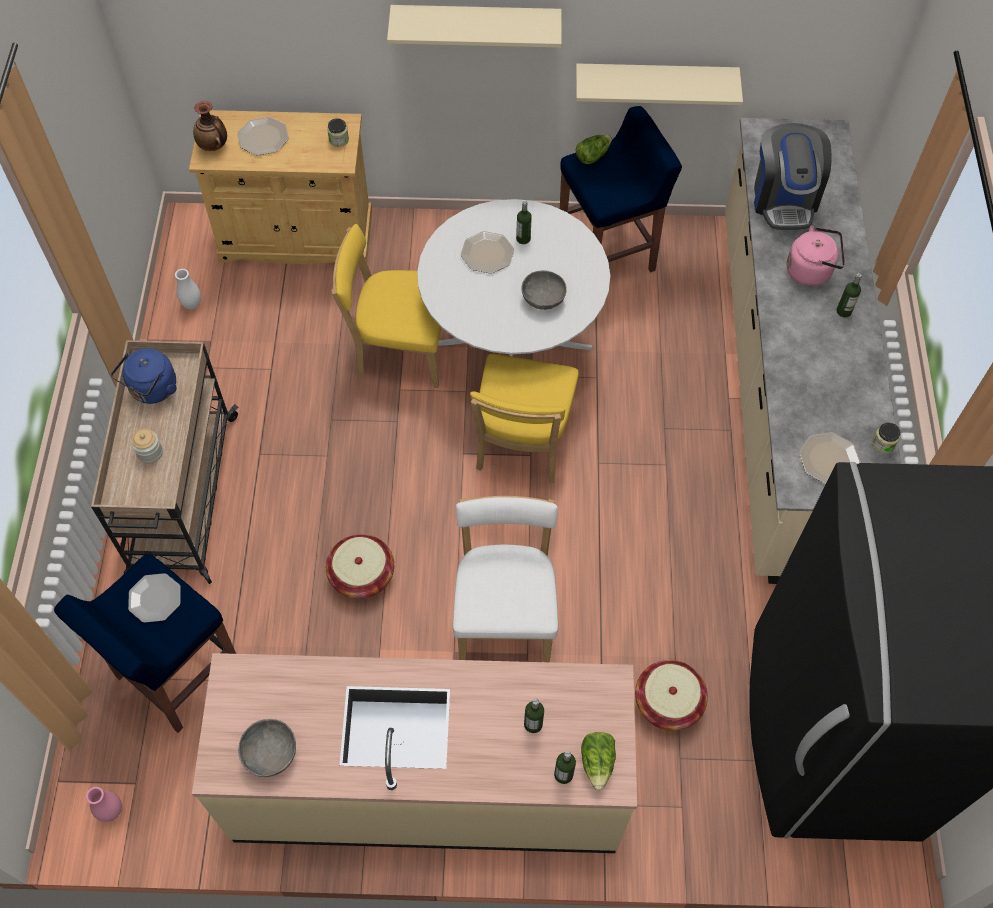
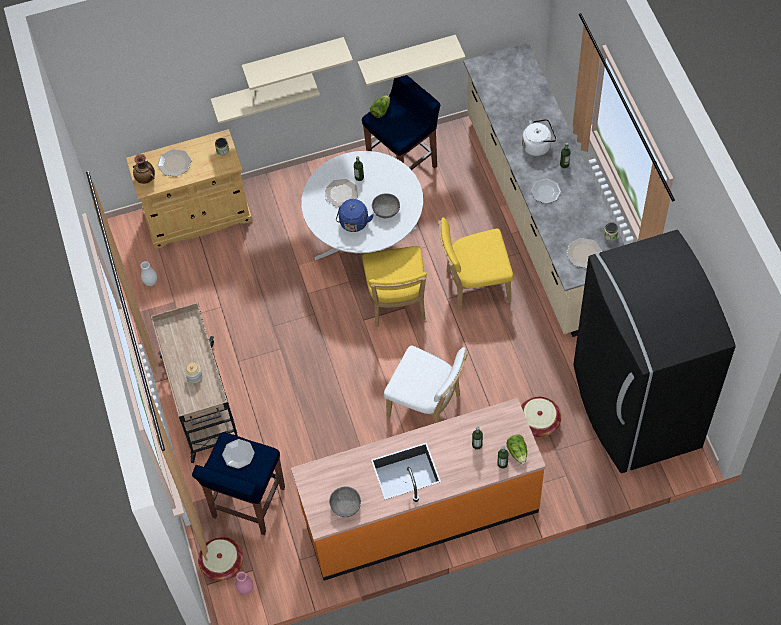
camera: 15 degrees left, 0 degrees up
blue kettle [111,348,176,404] -> blue kettle moved to [336,199,374,232]
beige counter [192,653,637,853] -> orange counter [291,398,546,581]
basket [326,534,394,599] -> basket moved to [198,537,243,581]
yellow chair [331,224,441,388] -> yellow chair moved to [438,217,513,312]
white chair [453,496,558,662] -> white chair turned 135 degrees clockwise [384,345,468,423]
coffee machine [754,123,832,230] -> none
pink kettle [786,226,845,286] -> white kettle [522,119,557,156]
none -> beige shelf [210,73,320,124]
none -> plate [531,179,561,204]

